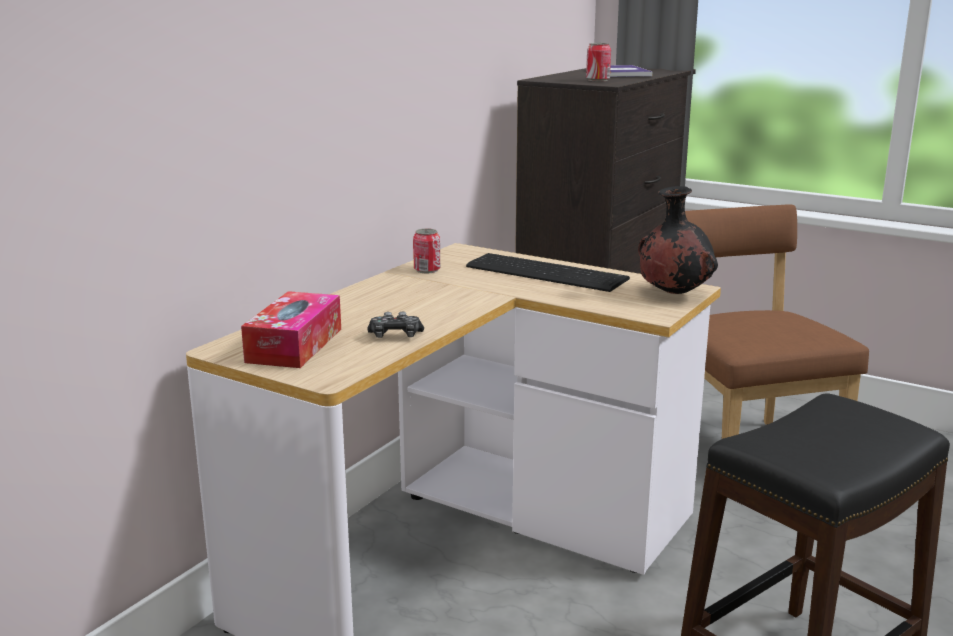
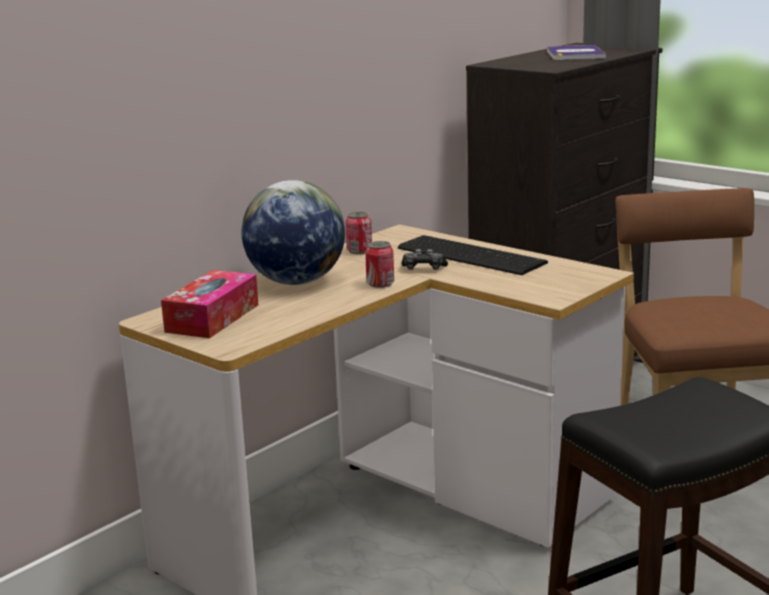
camera: 10 degrees right, 0 degrees up
game controller [367,312,424,338] -> game controller moved to [402,249,448,270]
can [586,43,611,81] -> can moved to [365,241,394,288]
black vase [638,186,718,294] -> none
none -> globe [242,180,345,285]

